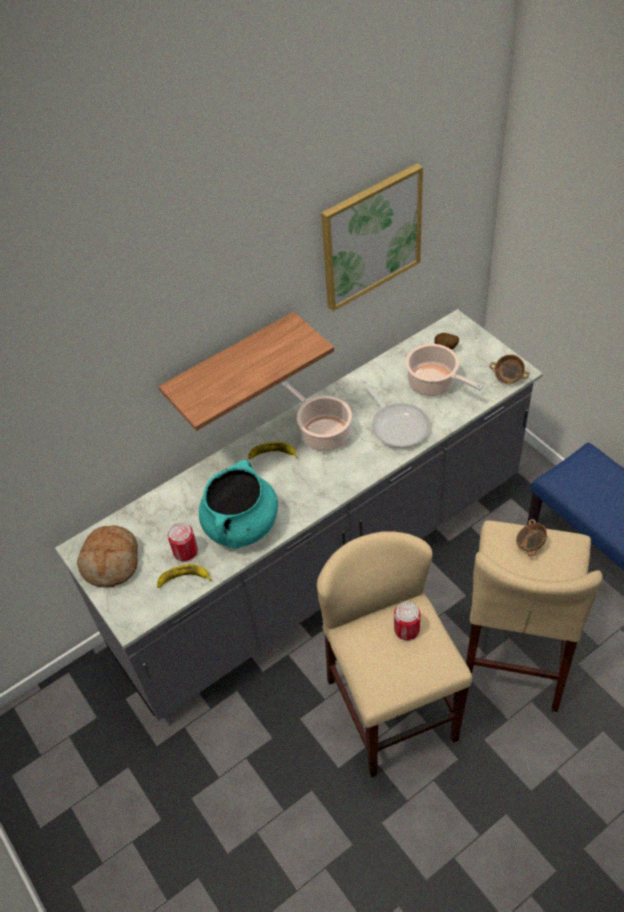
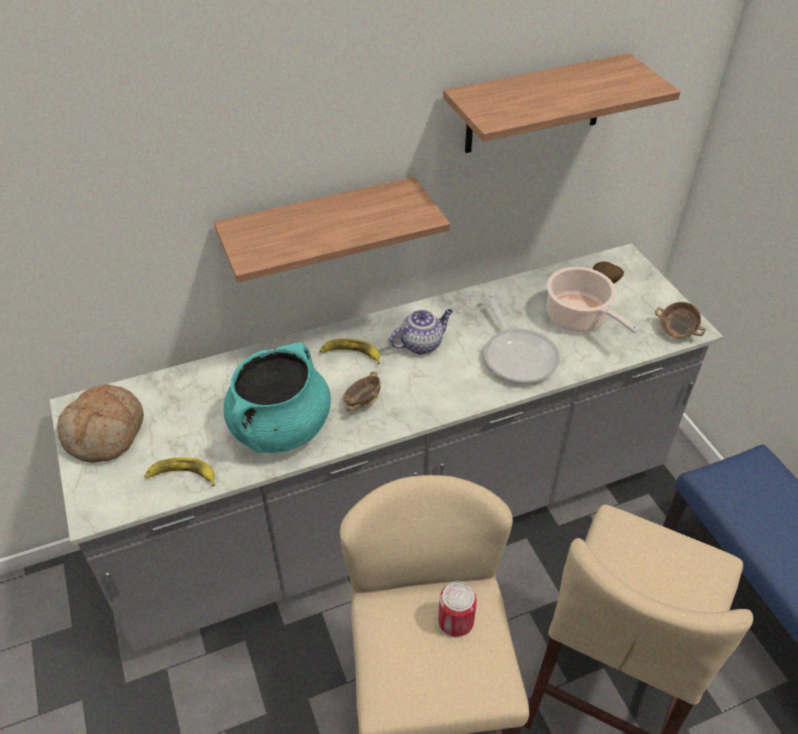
camera: 10 degrees right, 5 degrees down
can [168,523,198,562] -> none
cooking pot [282,381,352,451] -> teapot [390,309,453,354]
picture [321,163,423,311] -> shelf [443,53,681,153]
bowl [516,519,547,557] -> bowl moved to [342,371,381,411]

